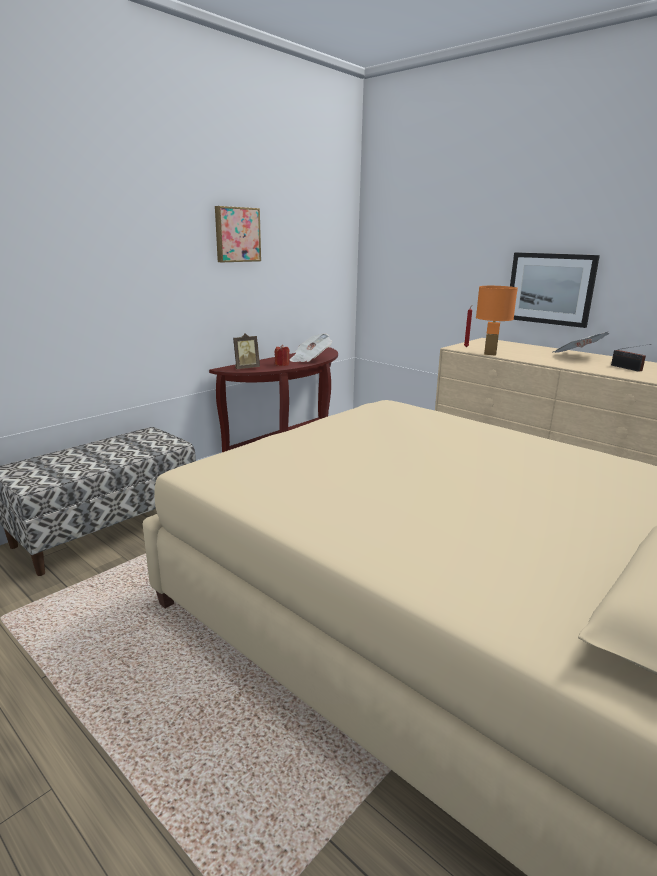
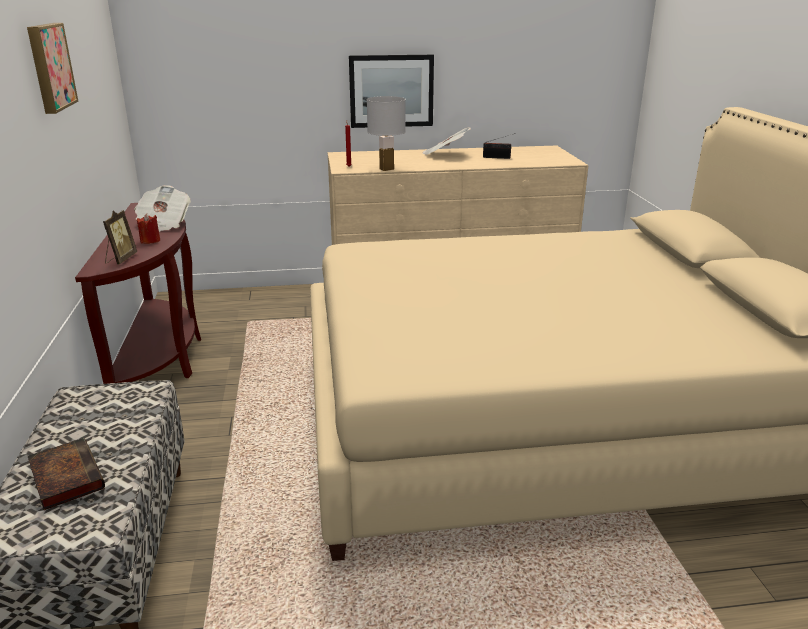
camera: 50 degrees left, 5 degrees up
orange table lamp [476,286,518,356] -> white table lamp [367,96,406,171]
none -> book [28,438,105,510]

